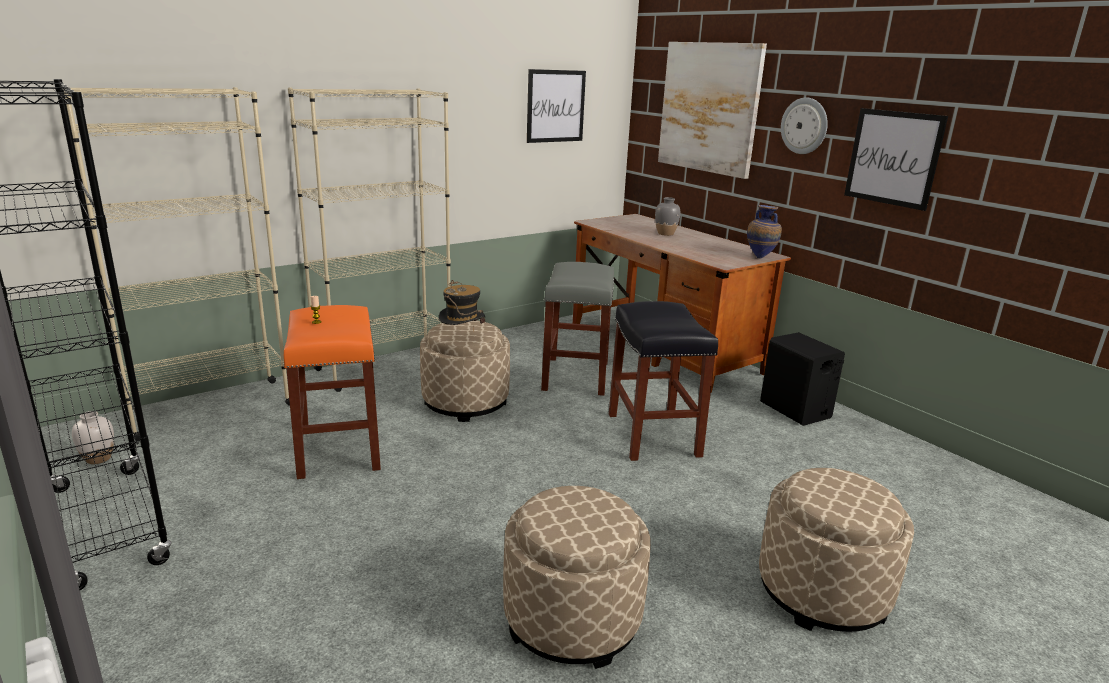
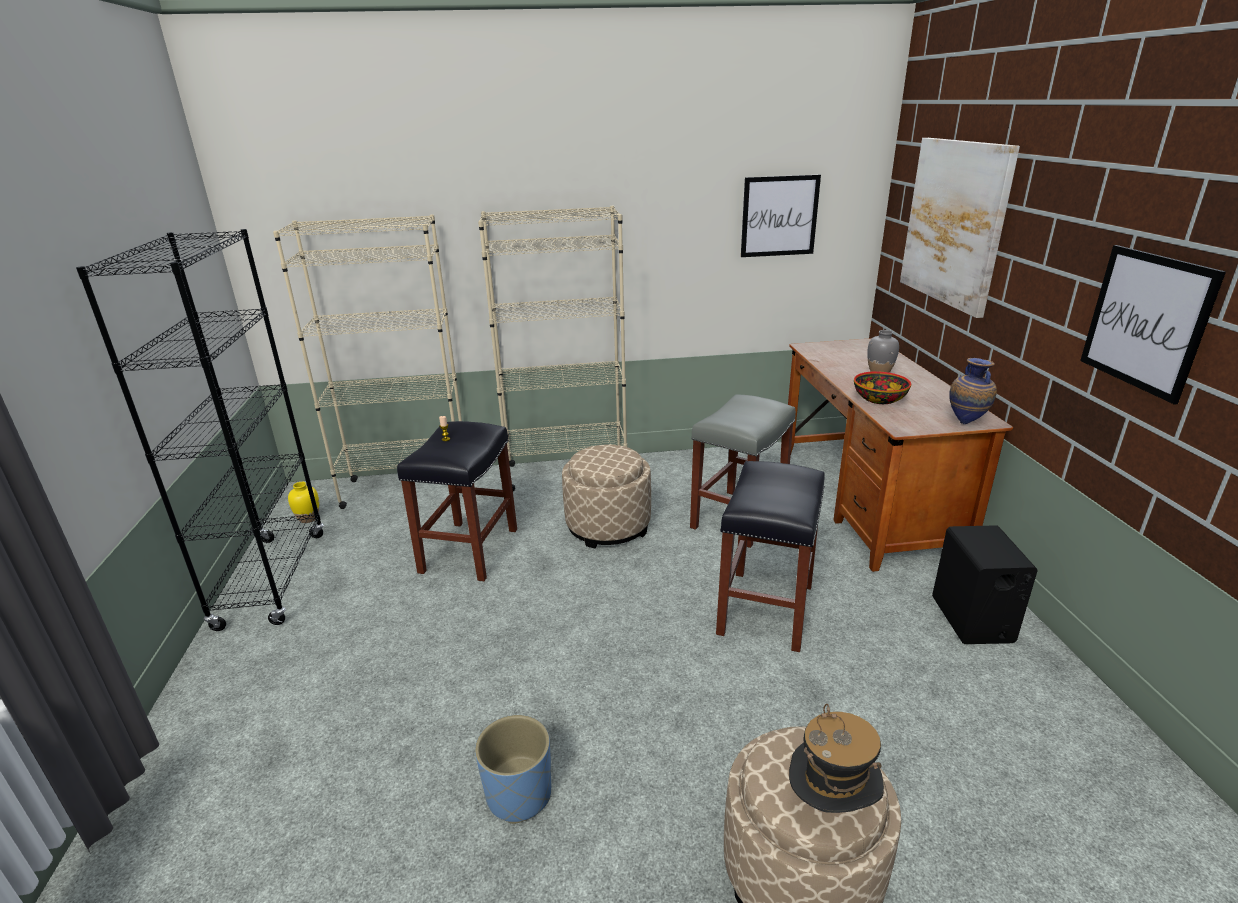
camera: 30 degrees right, 5 degrees up
white vase [72,411,114,464] -> yellow vase [288,482,319,523]
orange stool [283,305,381,479] -> black stool [397,421,517,581]
hat [439,280,485,331] -> hat moved to [789,704,884,813]
beige ottoman [503,486,651,669] -> blue planter [475,715,551,824]
wall clock [781,98,828,154] -> none
none -> bowl [854,371,911,404]

